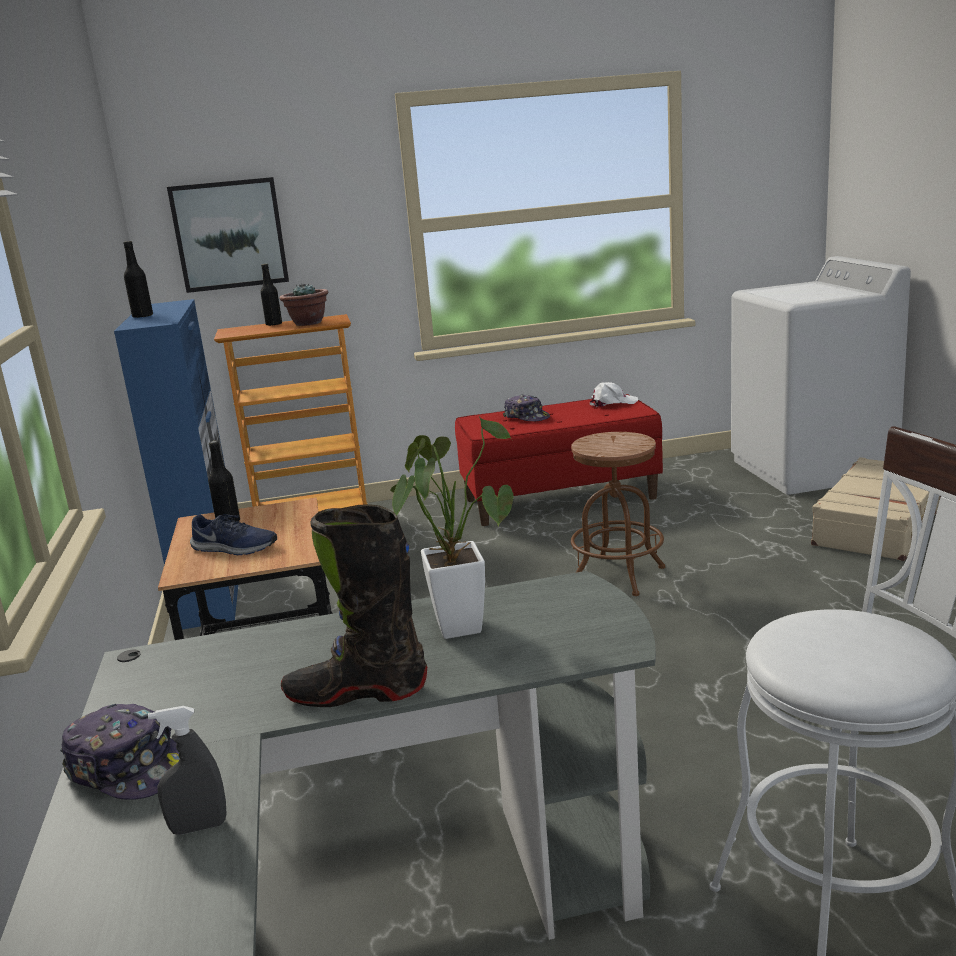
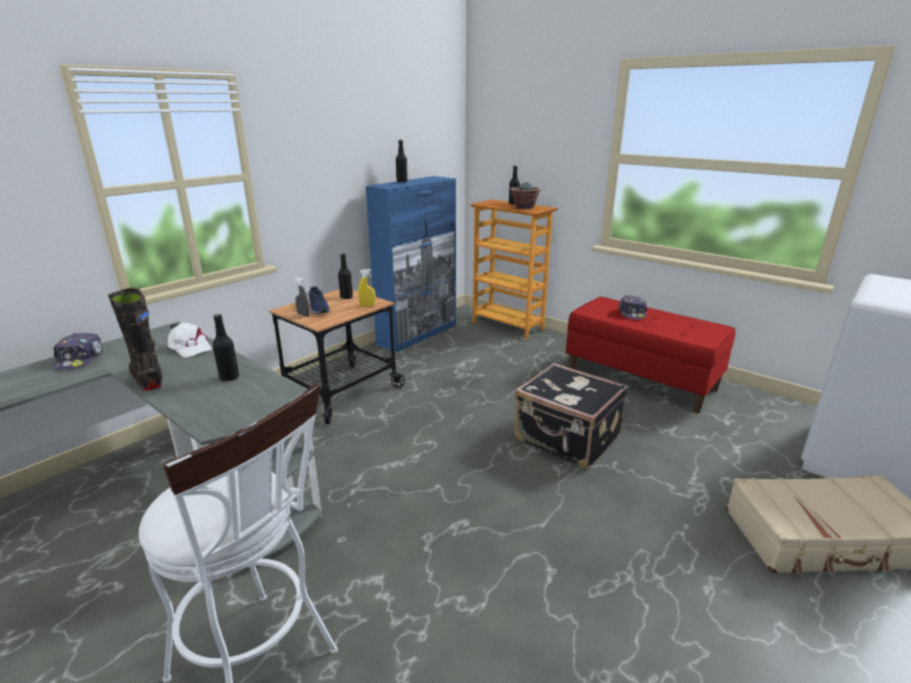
camera: 50 degrees right, 5 degrees up
grey spray bottle [148,706,227,835] -> grey spray bottle moved to [294,276,310,317]
picture [167,177,289,293] -> none
potted plant [390,416,514,639] -> black bottle [213,314,239,382]
brown stool [571,432,665,596] -> black suitcase [515,363,628,469]
white cap [590,382,638,407] -> white cap moved to [167,323,212,357]
none -> yellow spray bottle [358,269,376,307]

